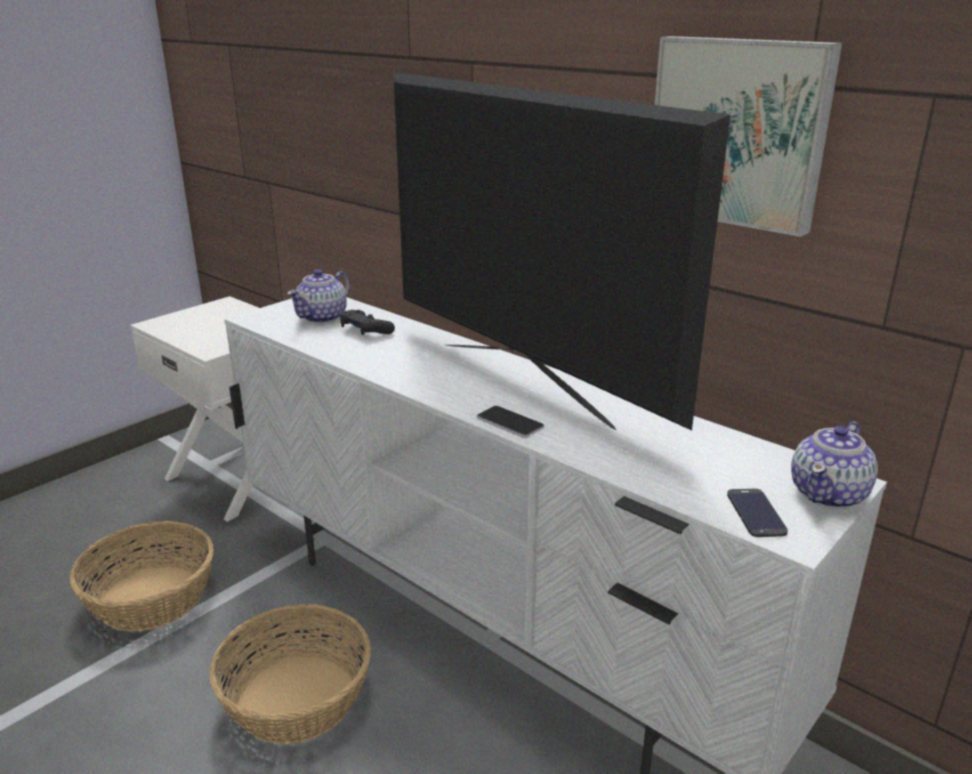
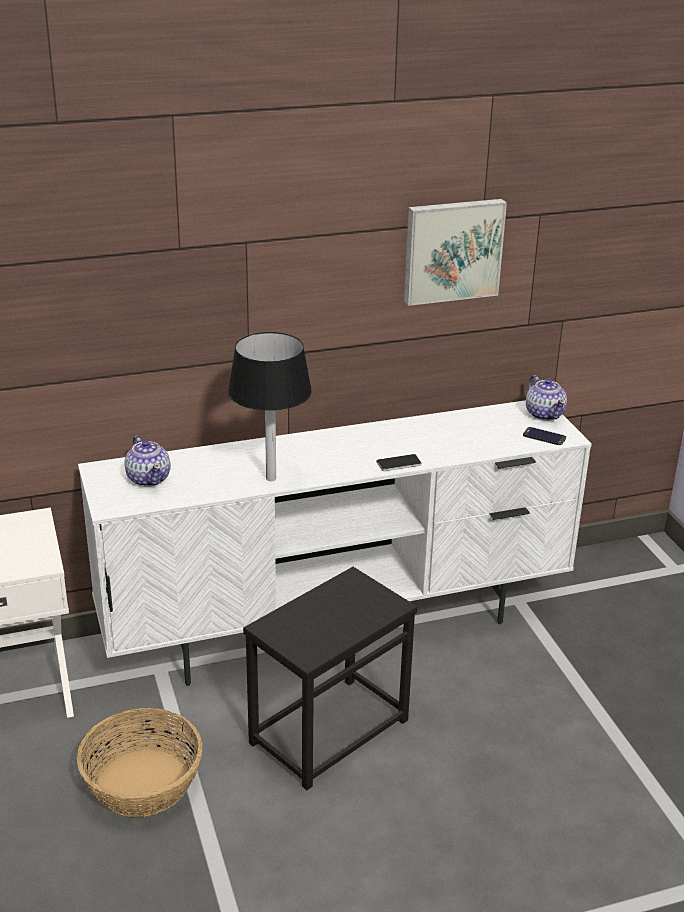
camera: 60 degrees left, 5 degrees up
basket [209,604,371,744] -> black side table [243,567,417,790]
black game controller [340,310,395,335] -> none
television [393,72,730,431] -> none
none -> black table lamp [228,332,312,481]

